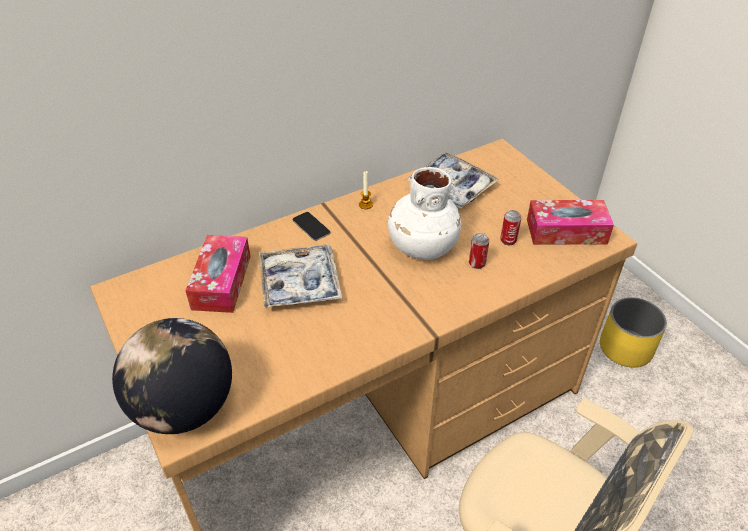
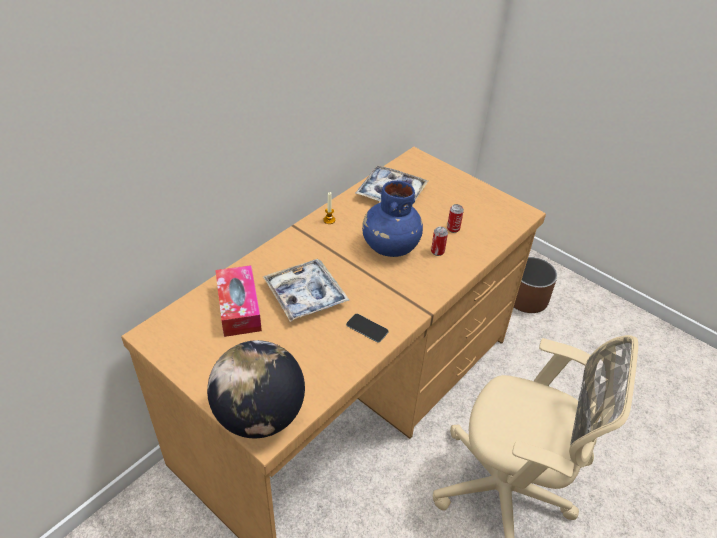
camera: 20 degrees left, 0 degrees up
phone [293,212,330,241] -> phone moved to [346,314,389,343]
white vase [388,167,461,260] -> blue vase [362,180,423,257]
tissue box [527,200,614,245] -> none
yellow planter [600,297,667,367] -> brown planter [514,257,557,313]

